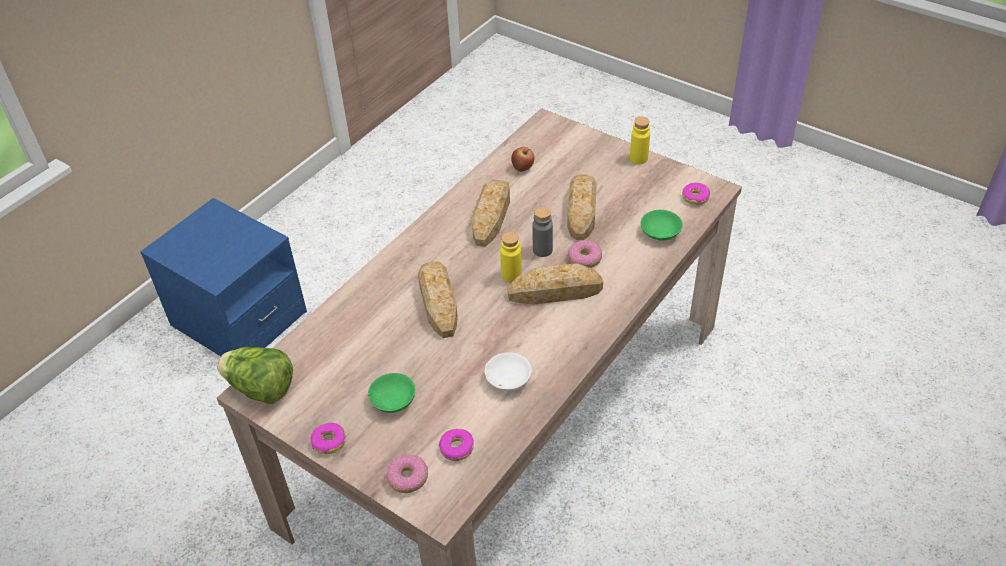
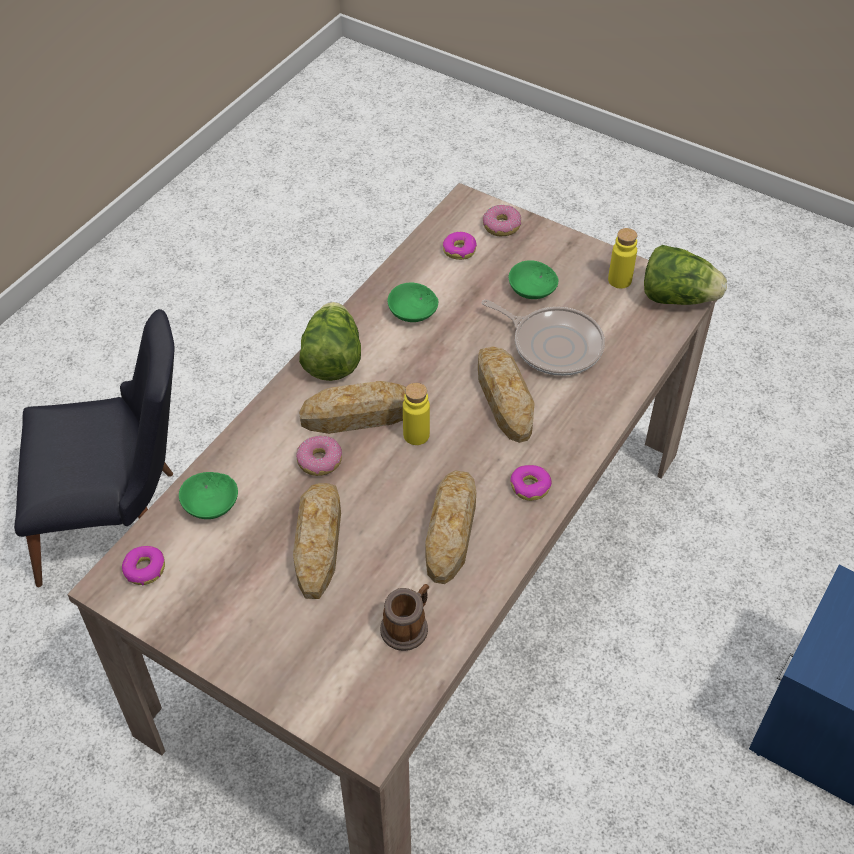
camera: 175 degrees right, 5 degrees up
donut [310,423,346,454] -> donut moved to [510,465,552,501]
white bowl [484,352,532,391] -> green bowl [388,283,438,322]
apple [511,147,534,172] -> mug [380,584,429,651]
grey bottle [532,207,553,257] -> none
yellow bottle [630,117,650,164] -> yellow bottle moved to [608,228,637,289]
none -> black chair [14,309,174,587]
none -> lettuce [299,302,361,381]
none -> frying pan [482,299,605,376]

